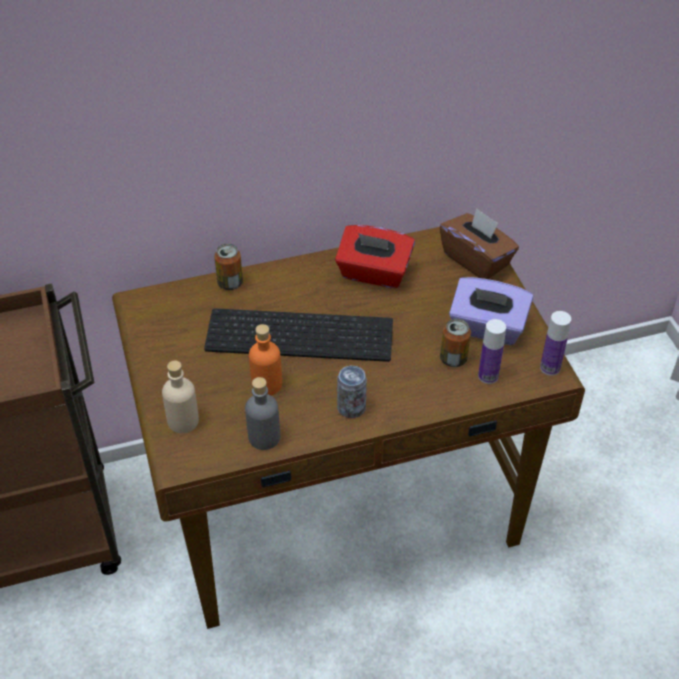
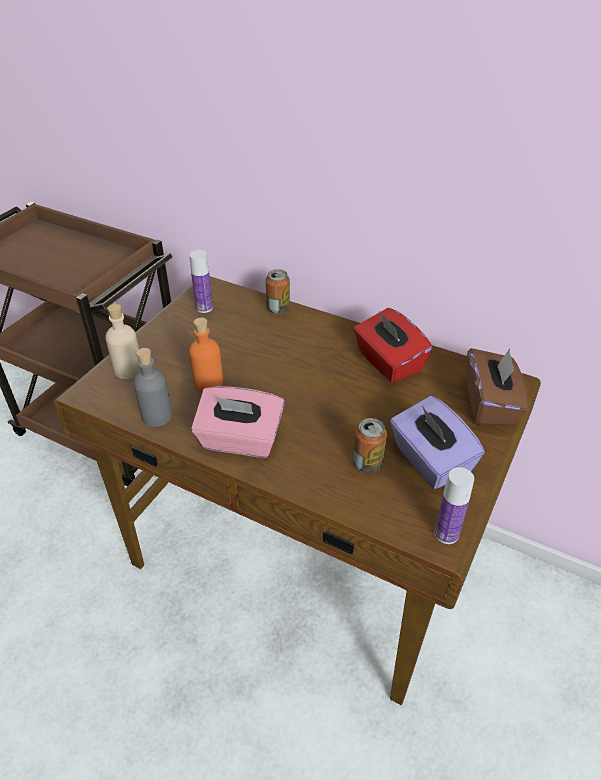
camera: 45 degrees right, 5 degrees down
keyboard [204,308,393,362] -> none
can [337,366,367,418] -> pink tissue box [191,386,285,458]
bottle [478,319,506,384] -> bottle moved to [189,250,213,313]

